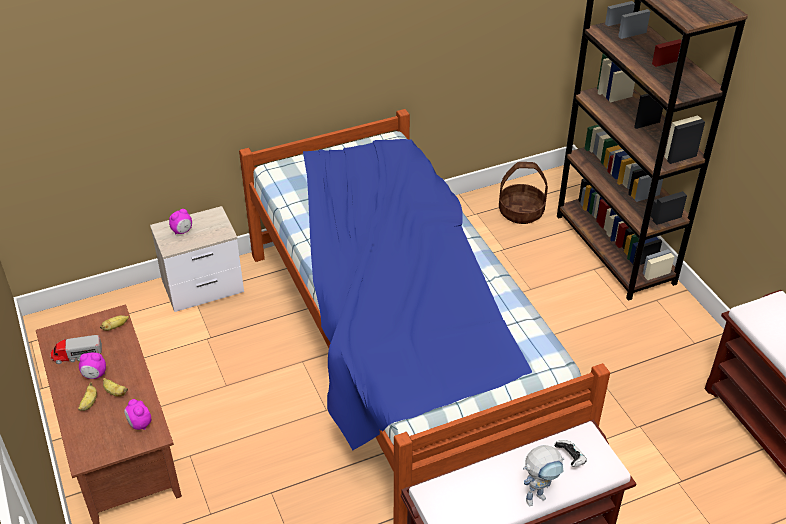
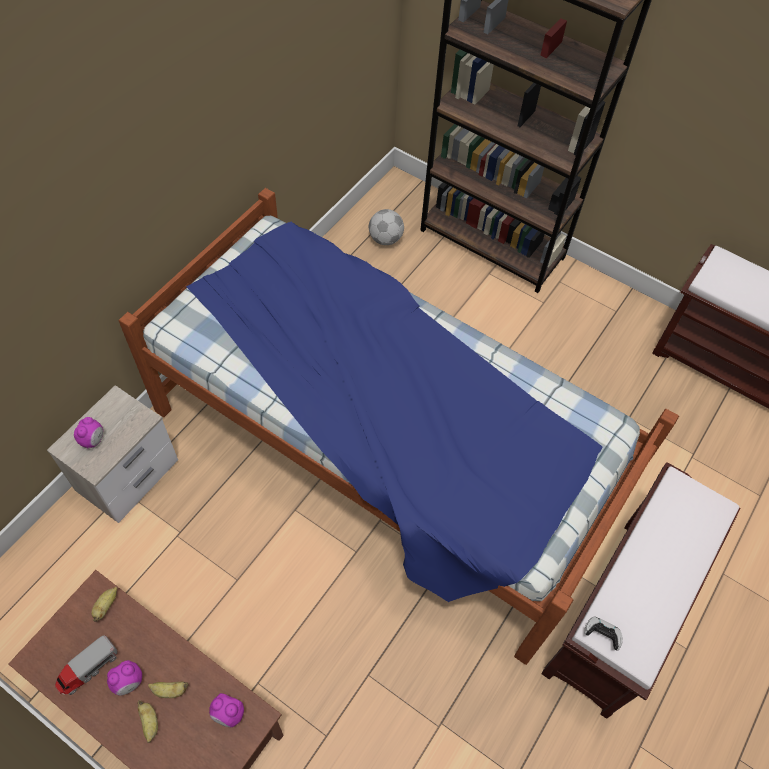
camera: 35 degrees left, 15 degrees up
basket [499,162,548,224] -> football [369,209,404,245]
toy robot [523,445,564,506] -> none
game controller [554,440,587,467] -> game controller moved to [584,617,623,650]

